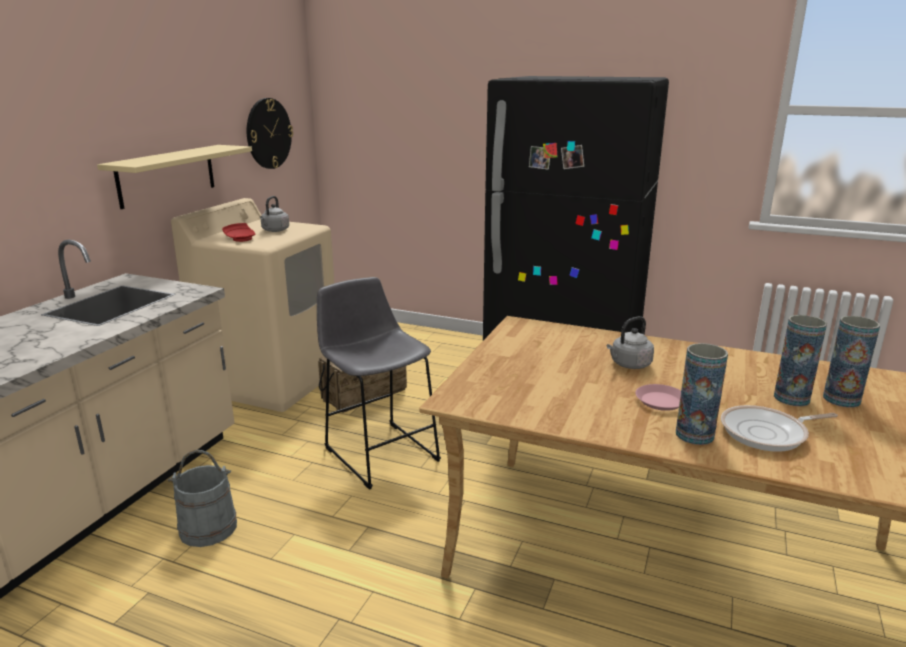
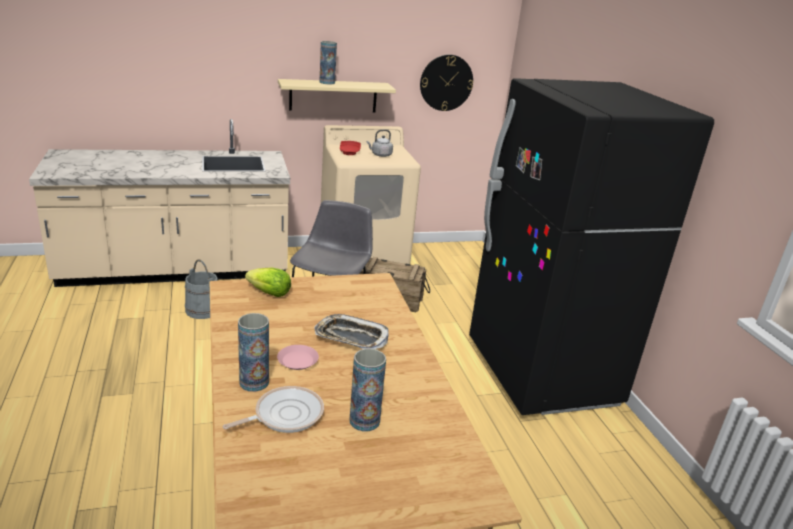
camera: 50 degrees right, 5 degrees up
grey kettle [607,316,654,369] -> tray [314,314,389,349]
frying pan [721,405,838,452] -> frying pan turned 105 degrees clockwise [222,386,324,433]
vase [823,316,880,408] -> vase moved to [319,41,337,84]
none -> lettuce [245,267,291,297]

